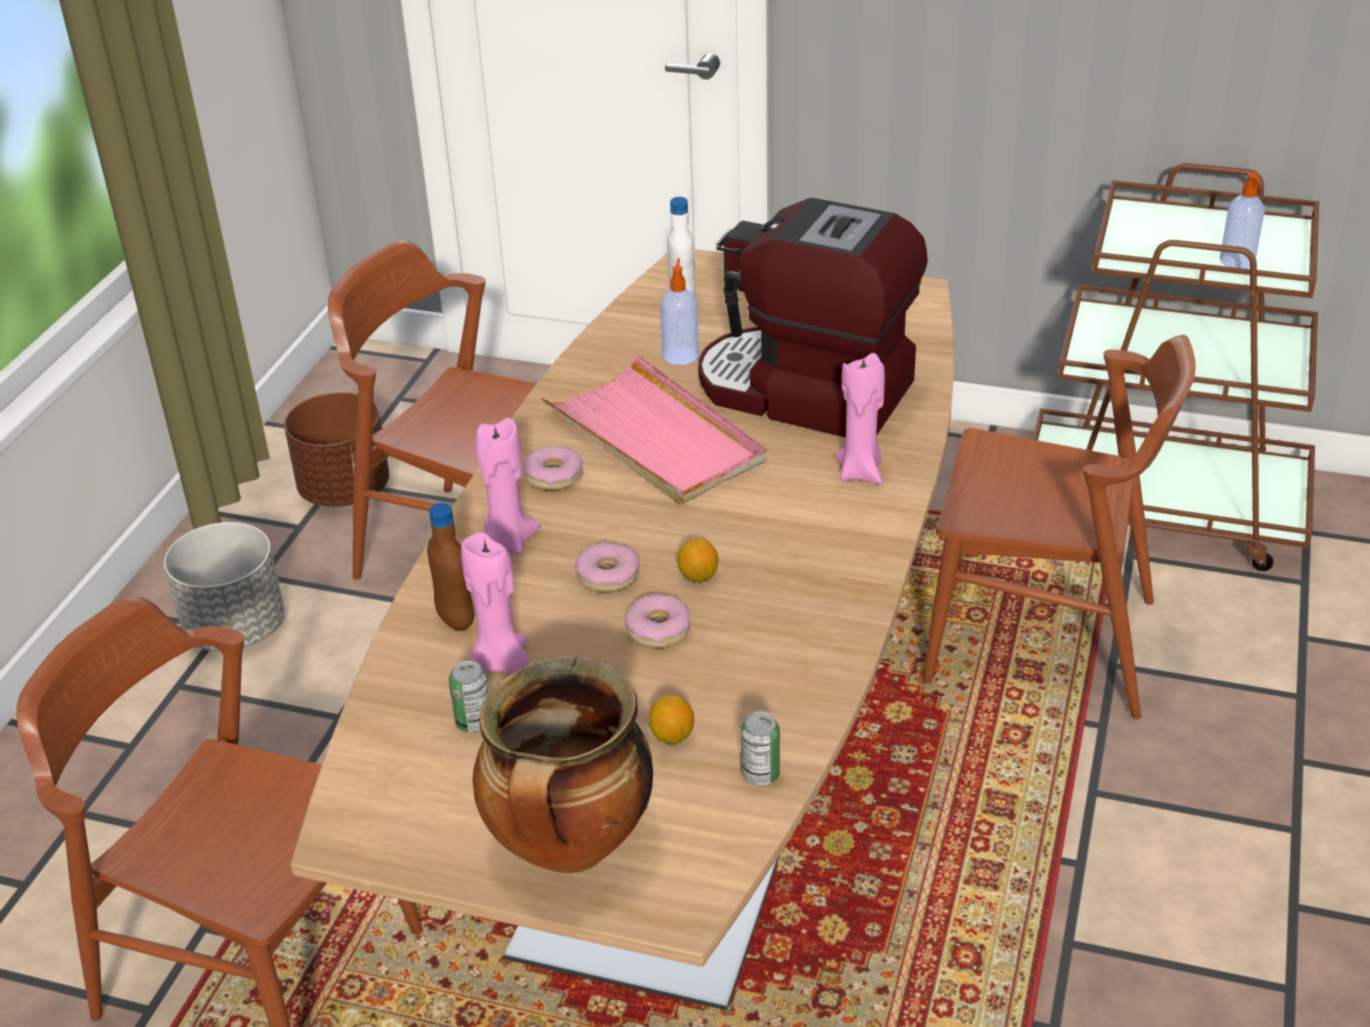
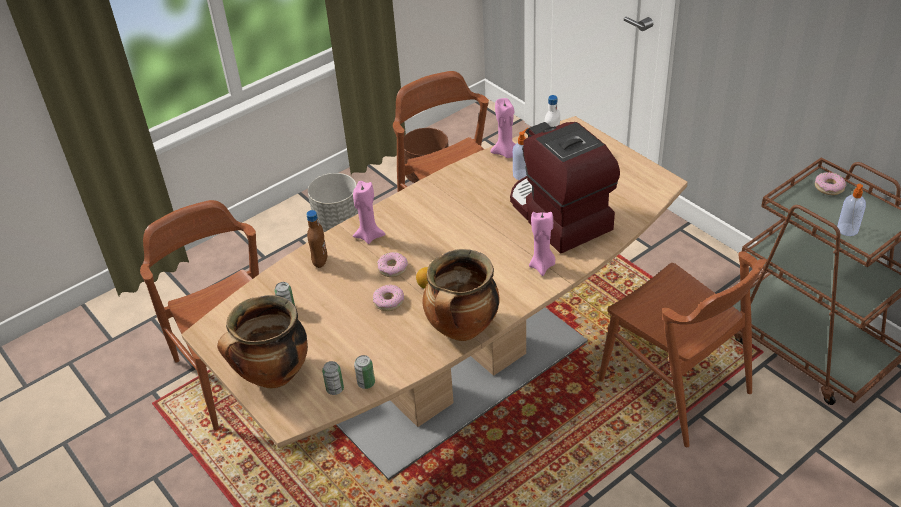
camera: 35 degrees right, 5 degrees up
pink candle [461,532,528,673] -> pink candle moved to [490,98,515,158]
donut [522,446,583,490] -> donut moved to [815,172,846,195]
pink tray [540,354,767,505] -> none
lemon [649,694,694,744] -> none
none -> can [322,361,344,395]
none -> cooking pot [423,249,499,341]

